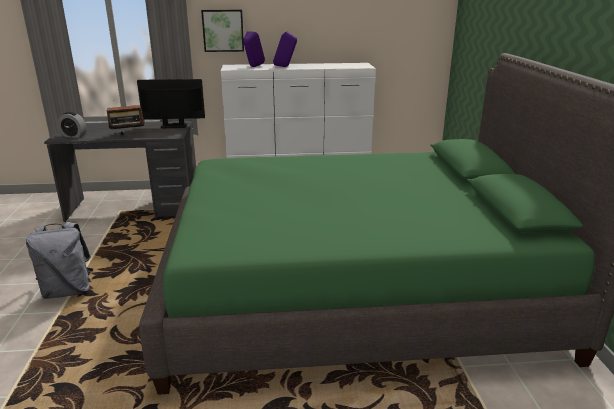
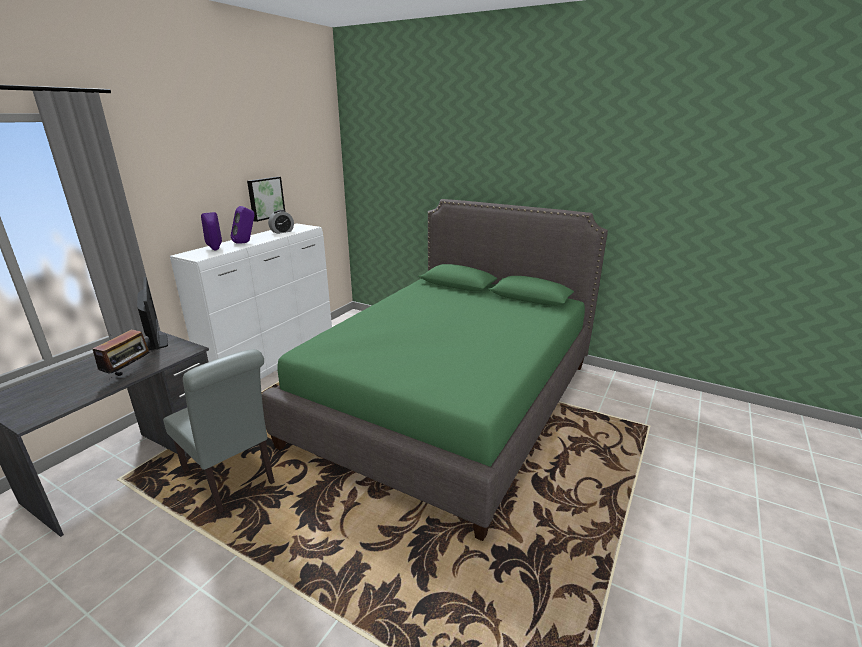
camera: 55 degrees left, 0 degrees up
grey backpack [26,222,93,299] -> none
alarm clock [58,112,87,138] -> alarm clock moved to [268,210,294,234]
monitor [137,79,205,128] -> monitor turned 120 degrees clockwise [137,277,168,350]
picture [201,10,244,52] -> picture moved to [247,177,285,222]
none -> grey chair [163,349,275,513]

